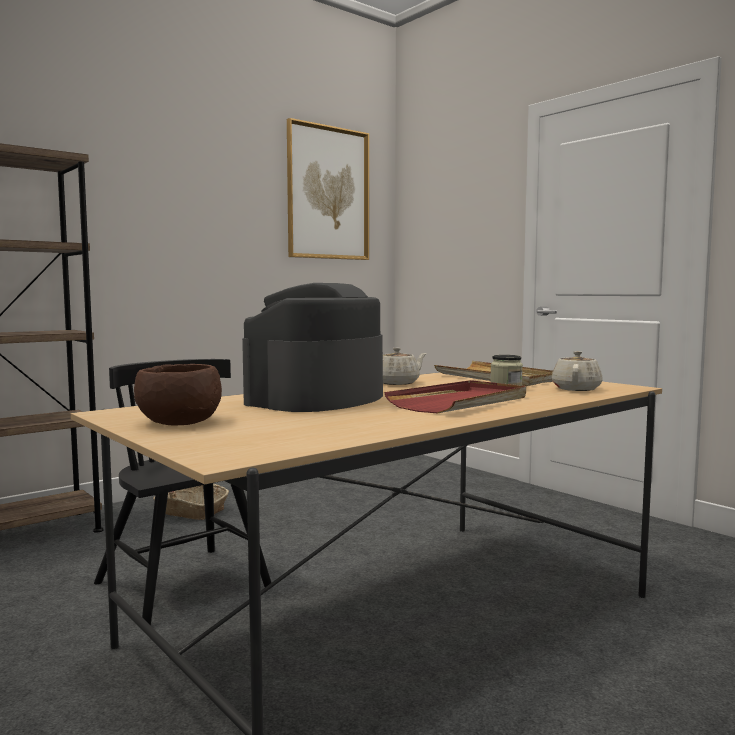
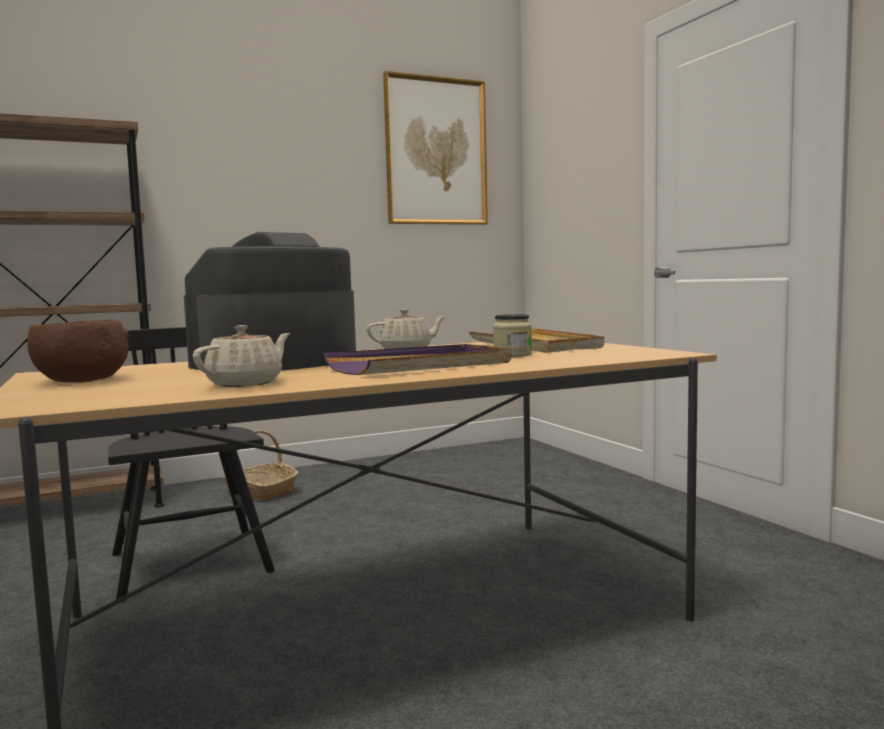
camera: 15 degrees right, 0 degrees up
red tray [384,380,526,414] -> purple tray [323,344,512,375]
beige teapot [552,351,603,391] -> beige teapot moved to [193,325,290,387]

